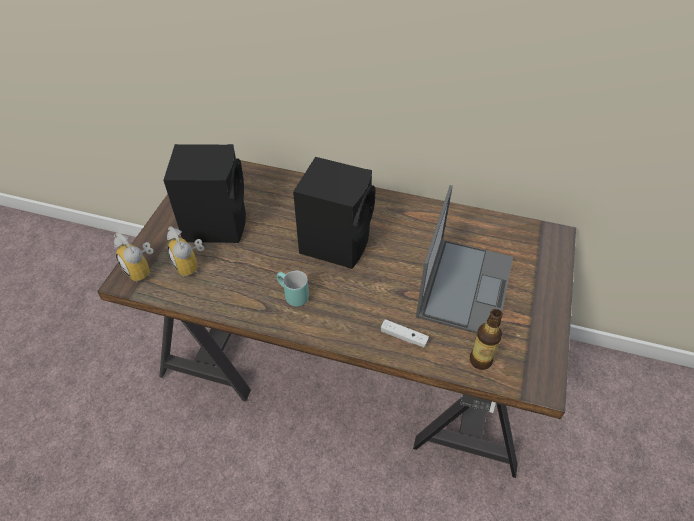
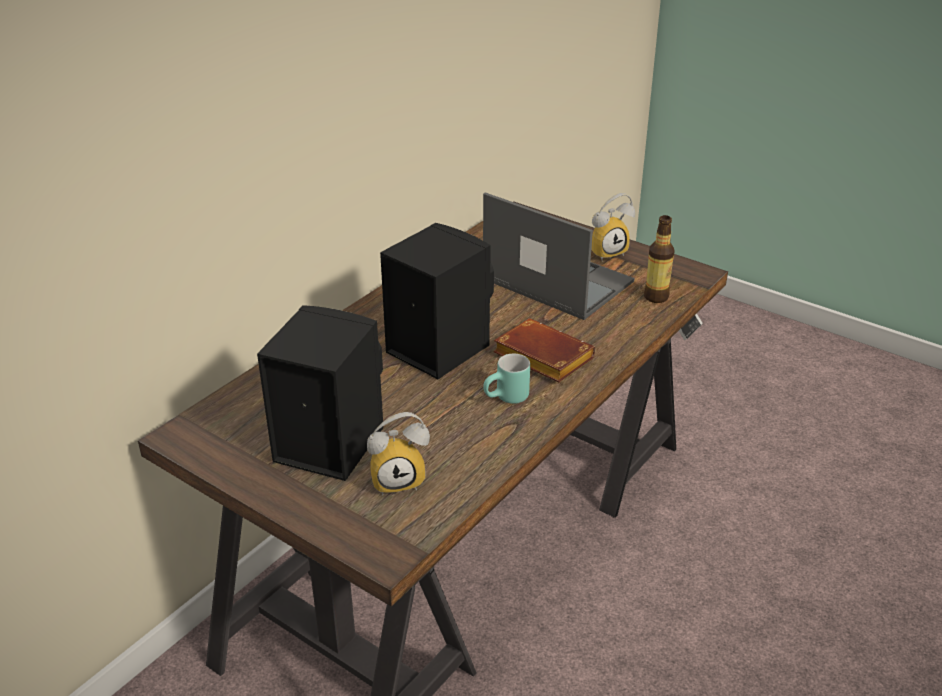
camera: 70 degrees left, 15 degrees down
alarm clock [114,233,154,282] -> alarm clock moved to [591,193,635,261]
white game controller [381,319,429,348] -> none
none -> brown book [493,319,595,382]

